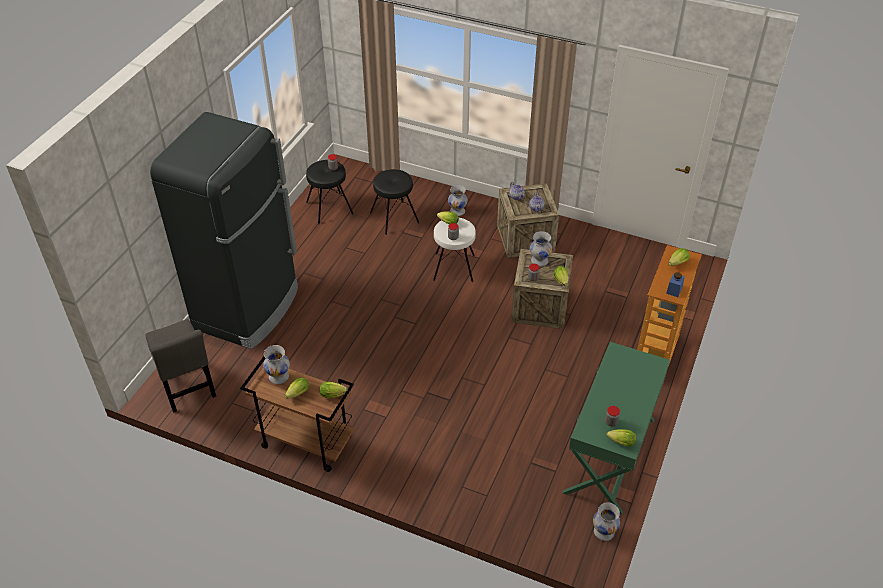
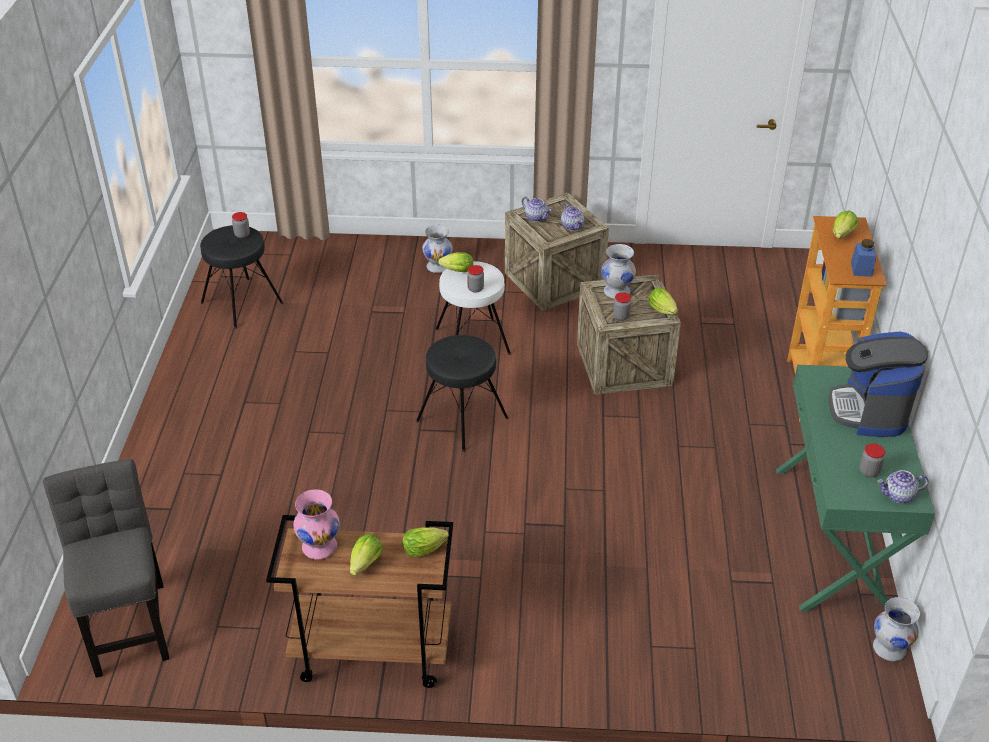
camera: 20 degrees left, 5 degrees down
grey chair [146,319,216,413] -> grey chair turned 150 degrees counterclockwise [43,459,169,678]
black fridge [150,112,298,349] -> none
white vase [263,345,290,384] -> pink vase [293,489,340,559]
black stool [370,169,419,235] -> black stool moved to [416,335,508,452]
lettuce [607,429,636,447] -> teapot [878,470,929,503]
none -> coffee machine [828,332,928,437]

